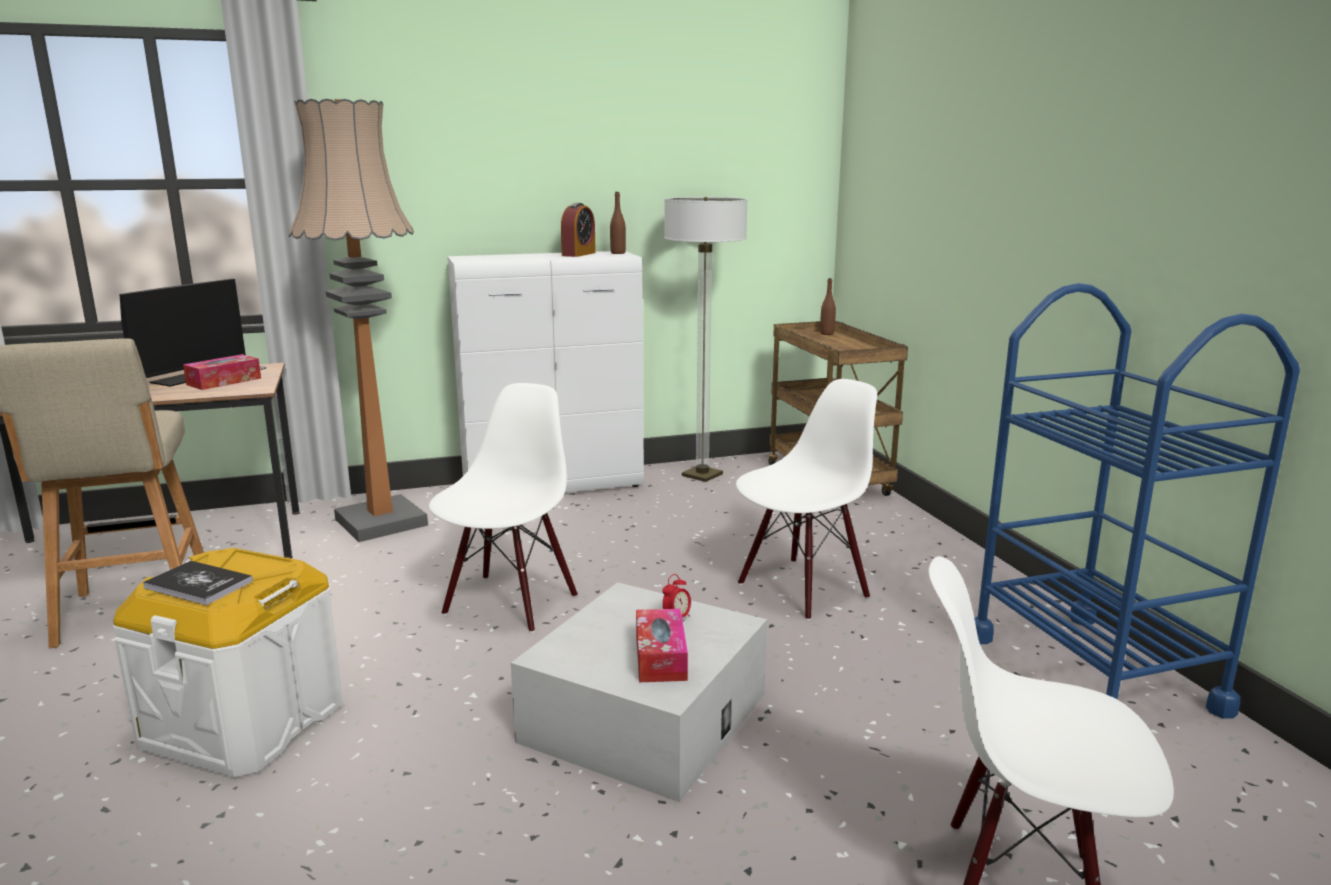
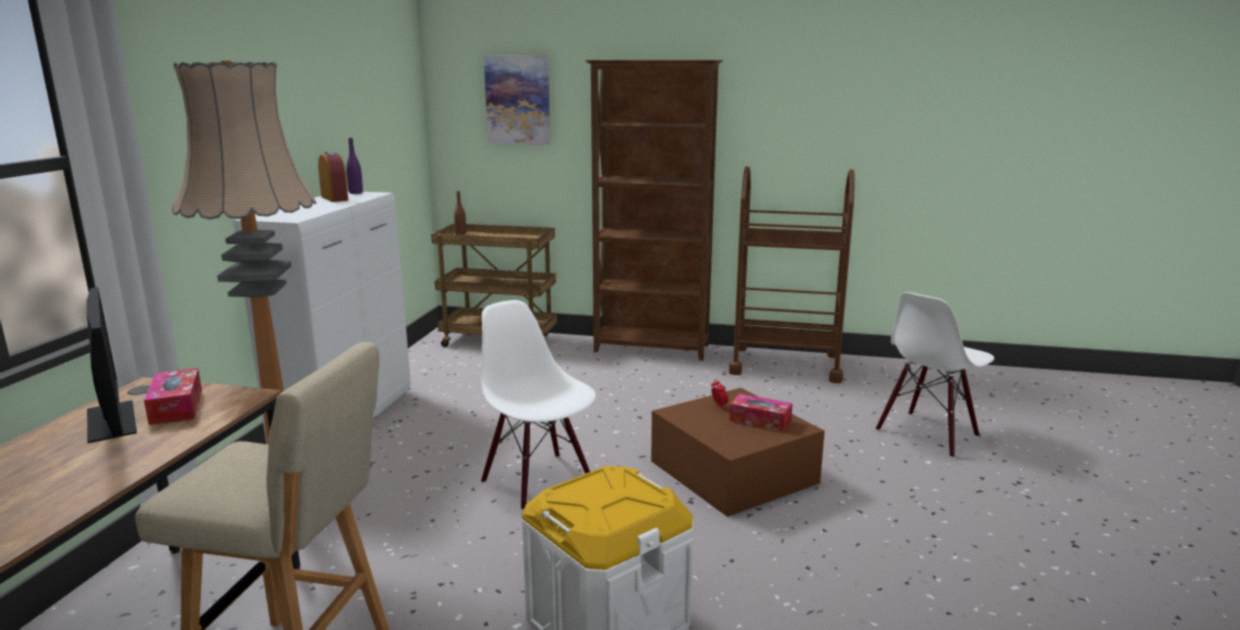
camera: 60 degrees left, 0 degrees up
book [143,561,253,605] -> none
white storage box [511,582,767,802] -> brown storage box [651,388,825,517]
brown bottle [610,192,626,254] -> purple bottle [346,138,363,194]
floor lamp [664,197,748,482] -> none
white chair [736,379,877,620] -> none
blue cart [974,283,1300,718] -> brown cart [729,166,855,383]
none -> picture [484,55,550,145]
none -> brown bookcase [585,60,723,361]

